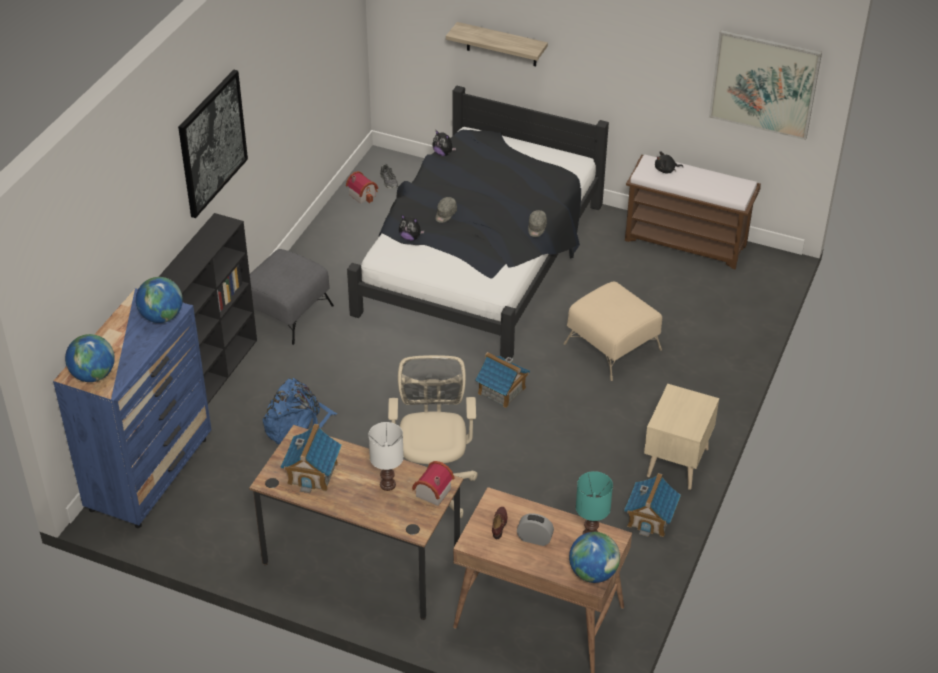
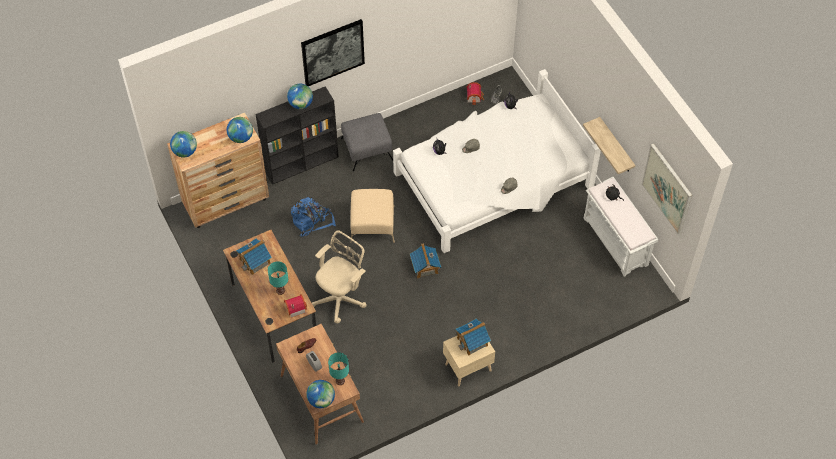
camera: 40 degrees right, 15 degrees up
blue dresser [53,288,211,528] -> brown dresser [167,113,269,228]
black bed [347,86,609,359] -> white bed [393,69,601,253]
white table lamp [368,422,404,491] -> turquoise table lamp [268,261,288,295]
shelf [446,22,548,66] -> shelf moved to [583,117,635,174]
beige ottoman [563,281,662,381] -> beige ottoman moved to [350,189,395,243]
toy house [624,473,681,537] -> toy house moved to [455,319,491,356]
brown bench [625,154,761,269] -> white bench [583,177,658,277]
none -> globe [287,84,313,109]

